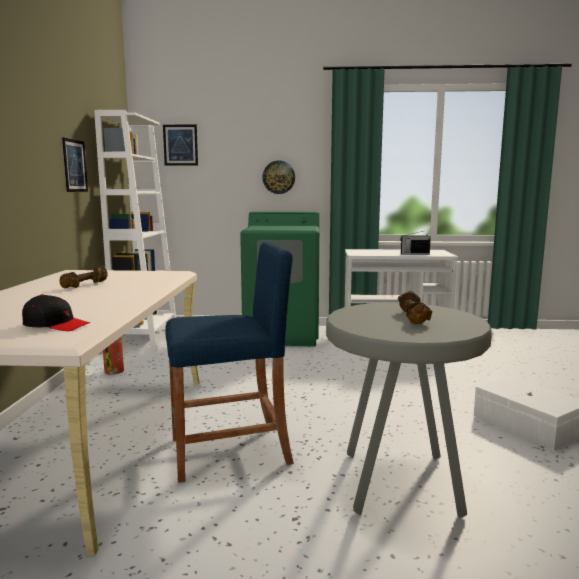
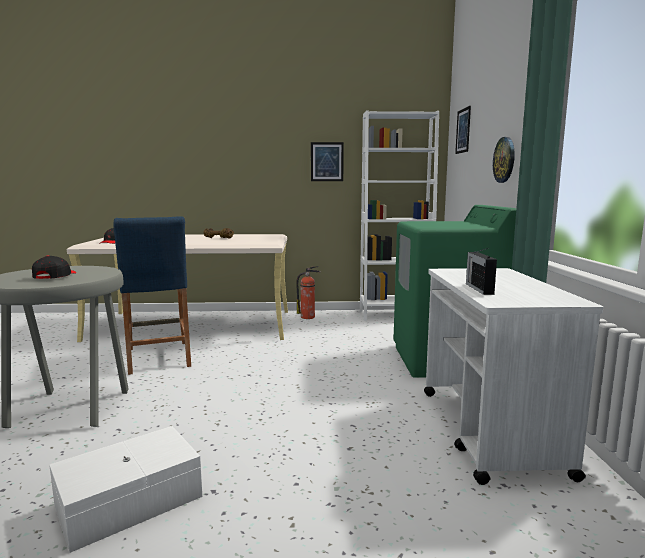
camera: 85 degrees right, 0 degrees up
brown dumbbell [398,290,432,324] -> black cap [32,255,76,279]

